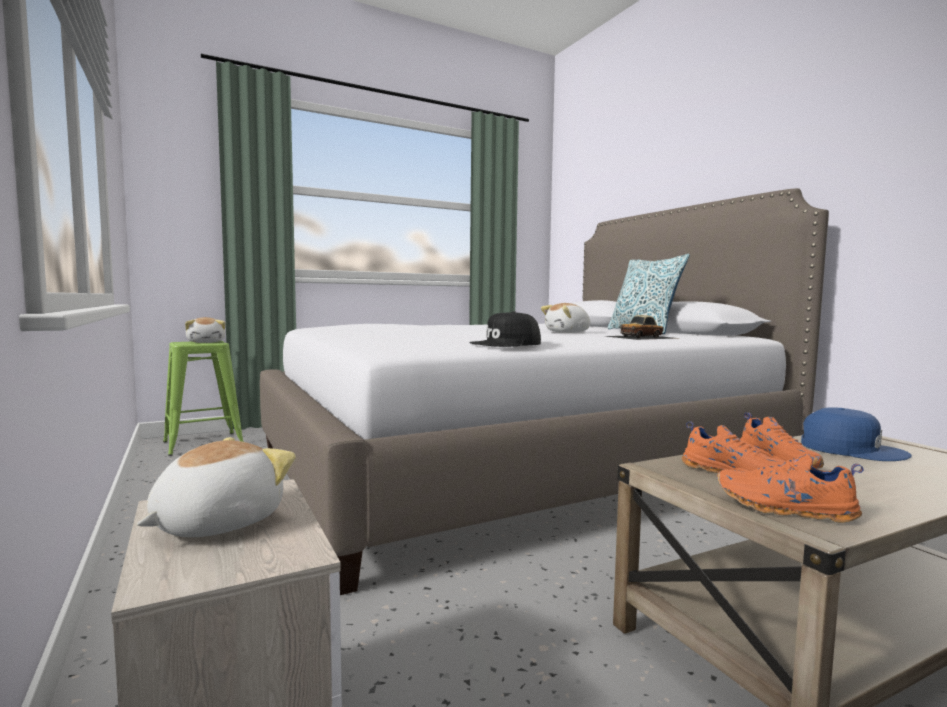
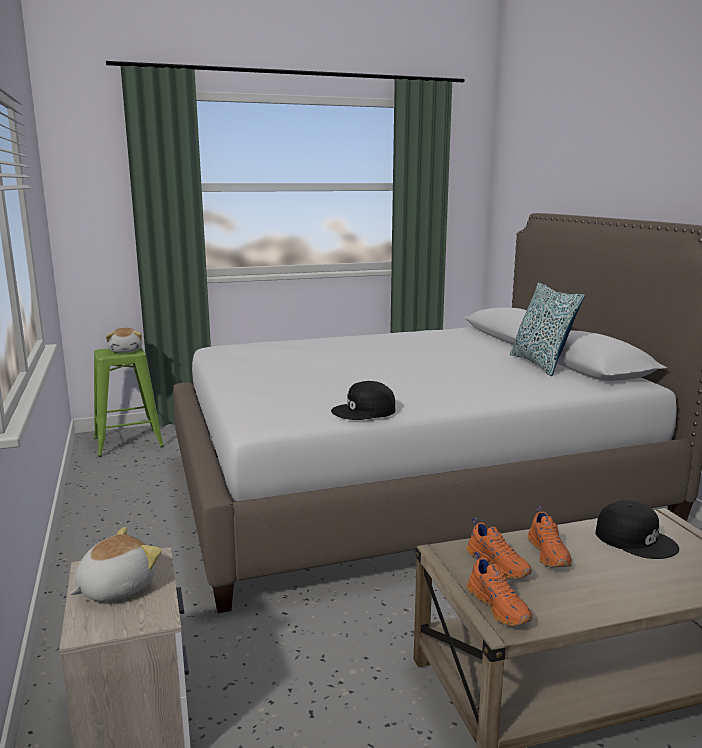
camera: 10 degrees right, 10 degrees up
plush toy [541,303,591,333] -> none
toy car [606,315,677,340] -> none
orange shoe [717,454,863,523] -> orange shoe turned 150 degrees counterclockwise [467,552,532,626]
blue cap [801,408,912,461] -> black cap [595,500,679,559]

